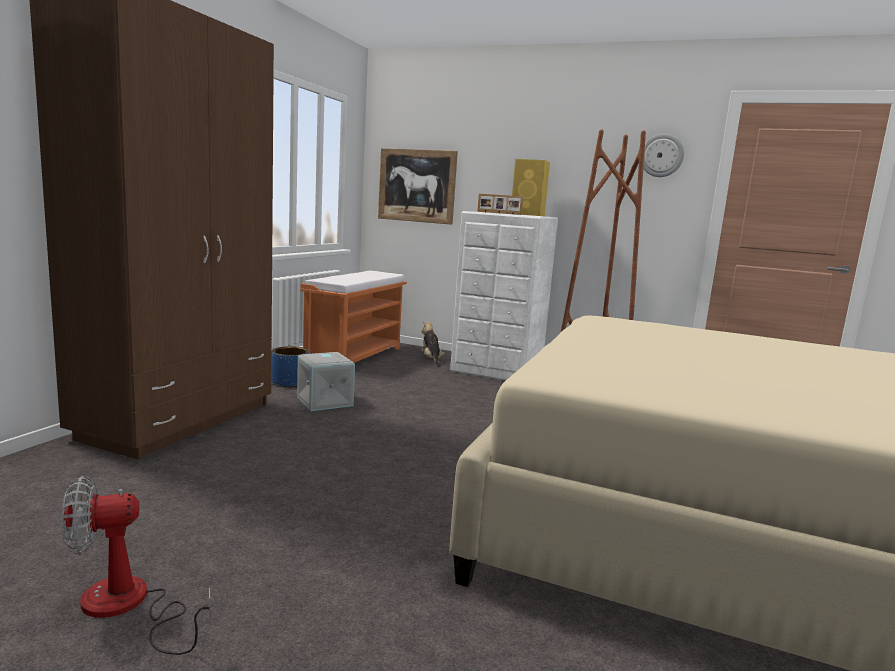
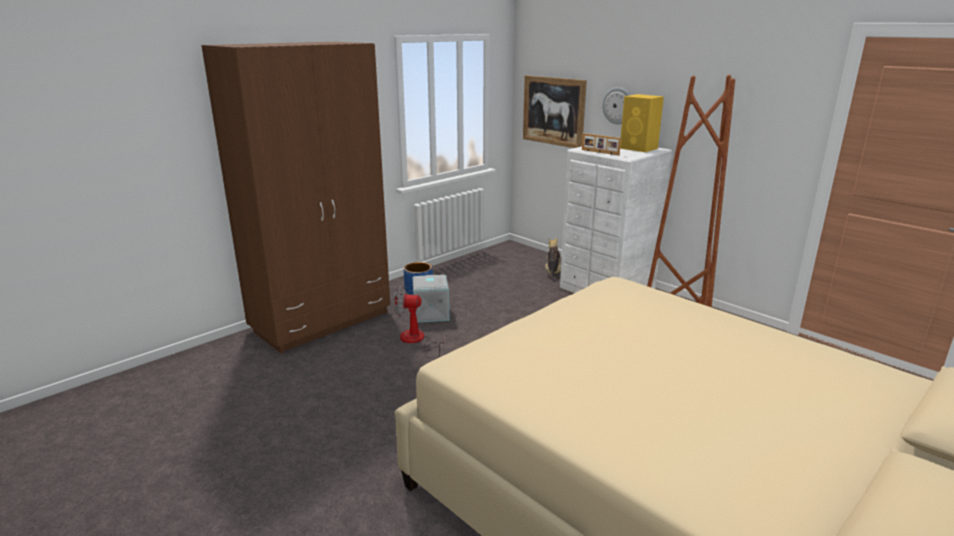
camera: 25 degrees right, 10 degrees up
fan [62,476,211,655] -> fan moved to [394,286,445,359]
orange bench [300,270,407,363] -> none
wall clock [643,134,684,177] -> wall clock moved to [602,87,630,124]

